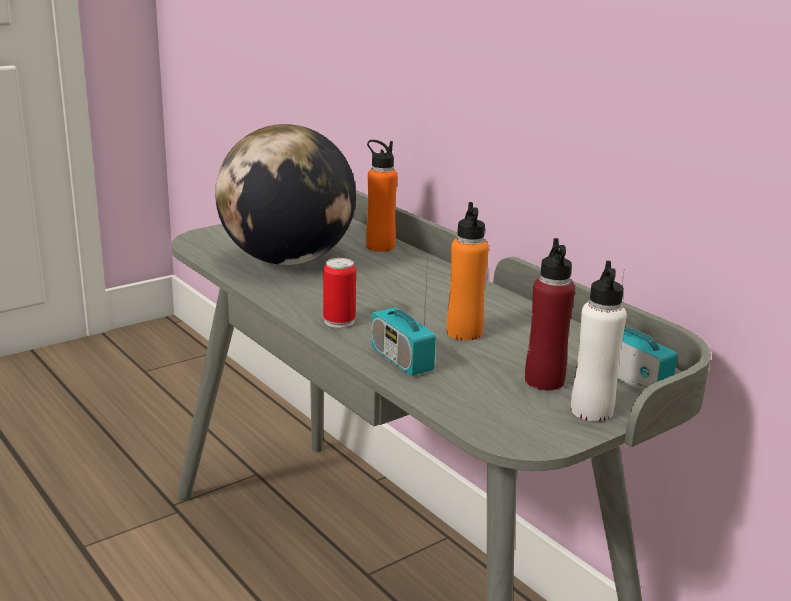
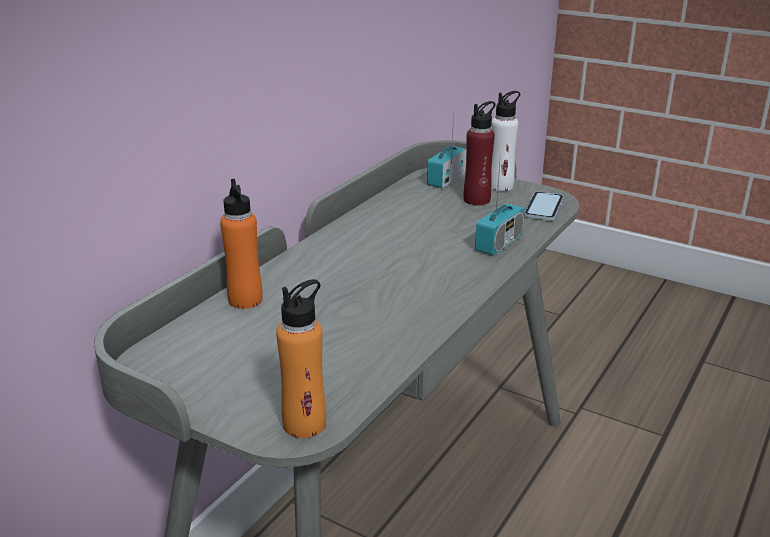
camera: 110 degrees left, 5 degrees up
globe [215,124,356,265] -> none
can [323,258,356,328] -> none
orange bottle [447,202,489,341] -> orange bottle moved to [276,279,326,438]
none -> phone [524,192,564,220]

